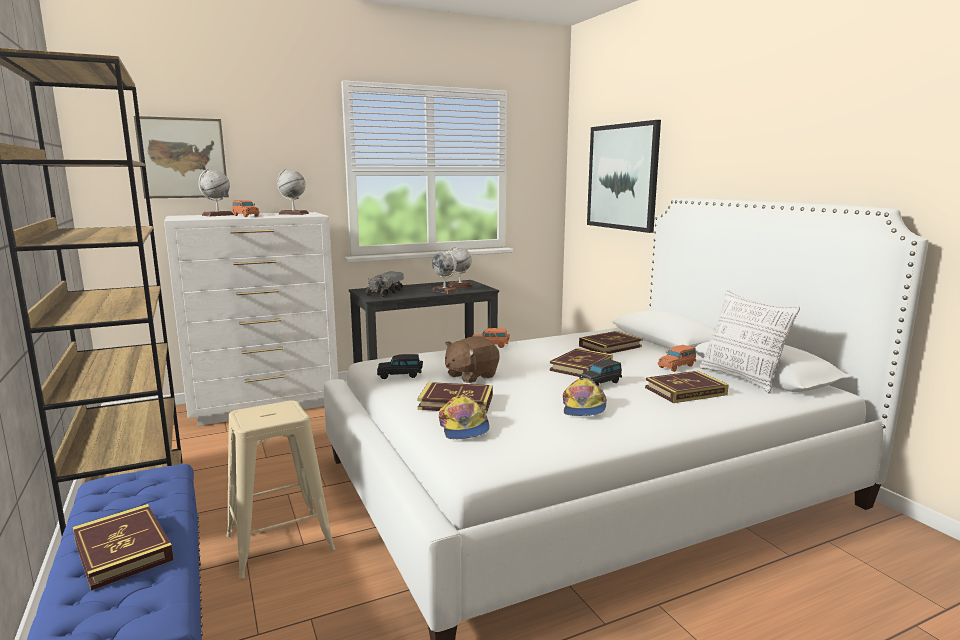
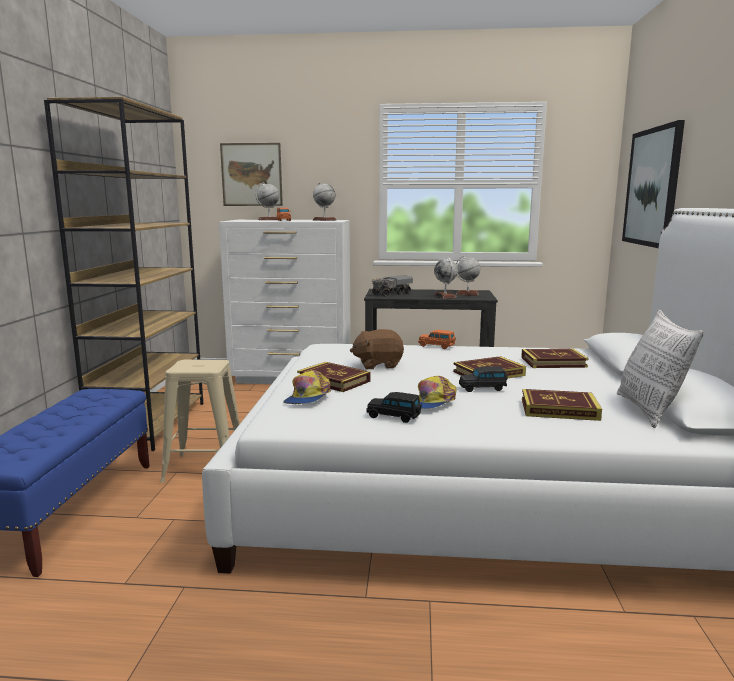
camera: 30 degrees right, 0 degrees up
book [72,504,174,591] -> none
black toy car [377,354,423,379] -> black toy car moved to [367,392,422,423]
orange toy car [658,345,696,372] -> none

